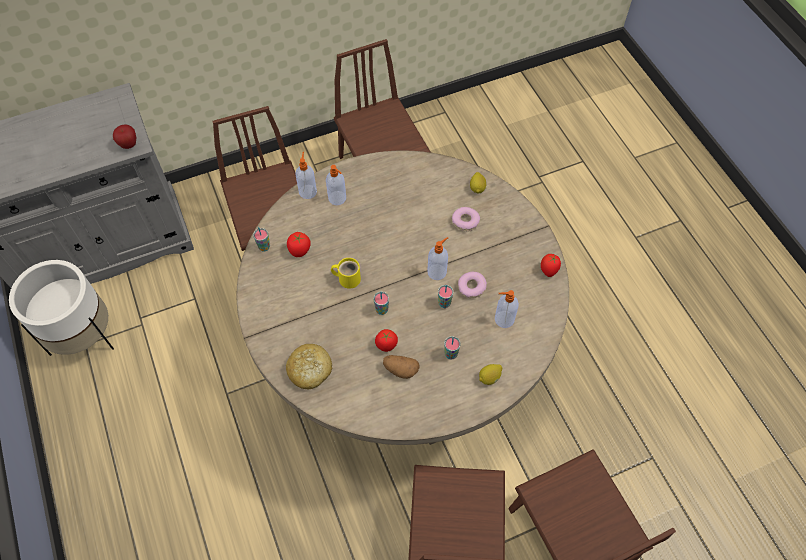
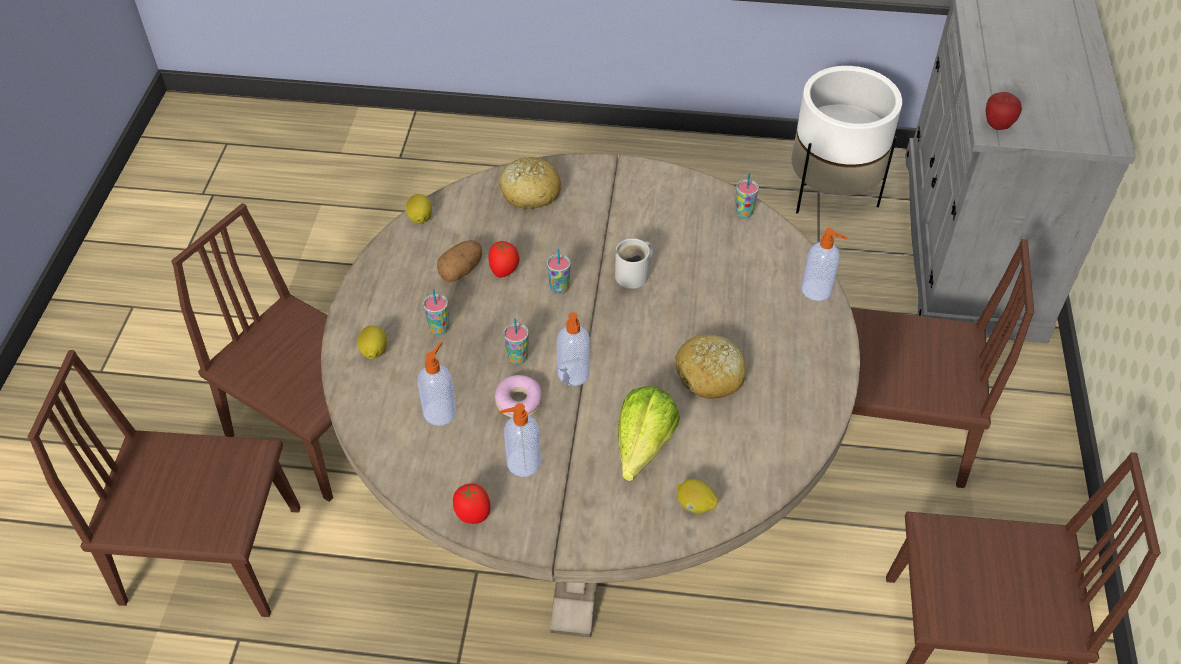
camera: 120 degrees right, 10 degrees down
tomato [287,232,311,257] -> none
soap dispenser [326,165,346,205] -> soap dispenser moved to [499,403,541,477]
yellow mug [331,258,361,289] -> white mug [615,238,653,289]
donut [452,207,480,231] -> lettuce [618,386,680,481]
none -> lemon [406,194,432,224]
none -> bread [675,335,746,399]

